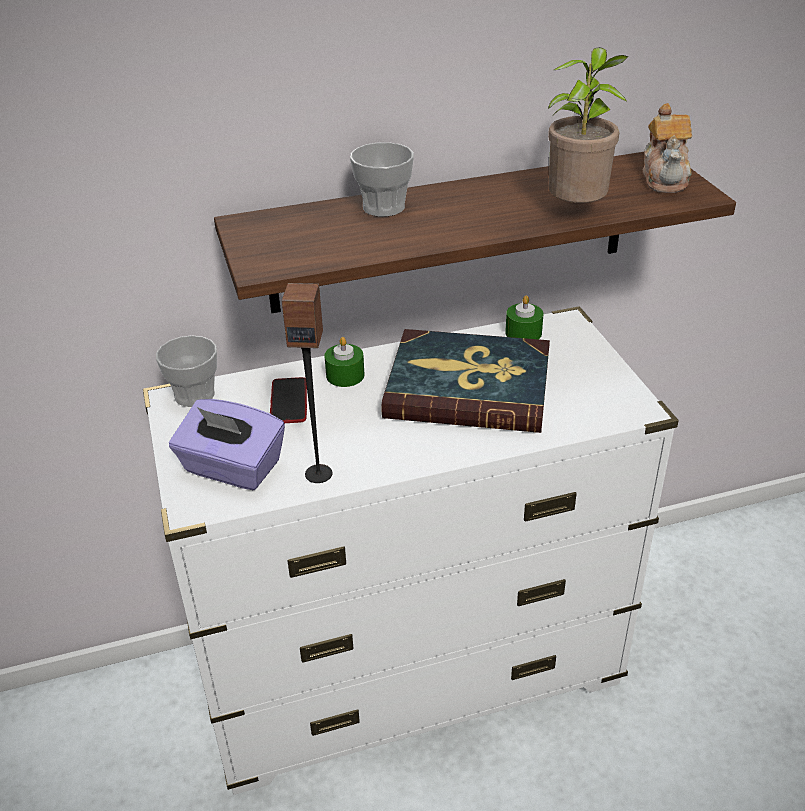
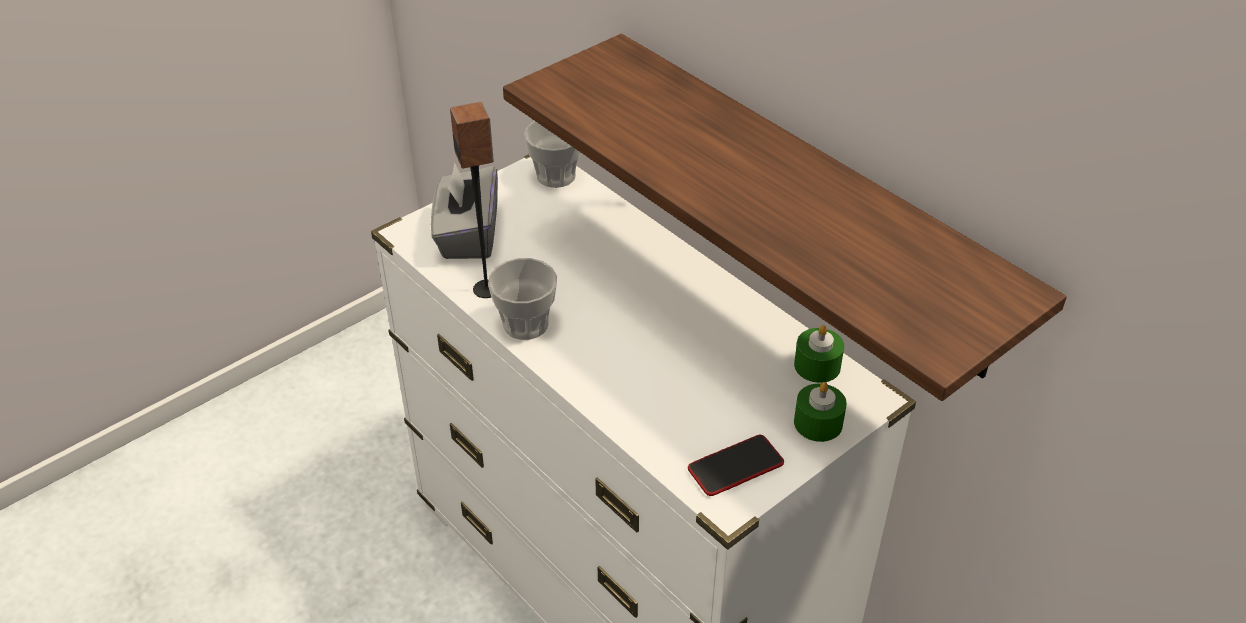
camera: 65 degrees right, 5 degrees up
purple tissue box [169,399,285,490] -> grey tissue box [431,163,498,259]
phone [270,377,307,423] -> phone moved to [688,435,784,496]
green candle [324,337,365,387] -> green candle moved to [794,382,847,442]
cup [350,142,414,217] -> cup moved to [488,258,557,340]
book [382,329,550,433] -> none
potted plant [548,47,629,203] -> none
teapot [643,103,692,193] -> none

